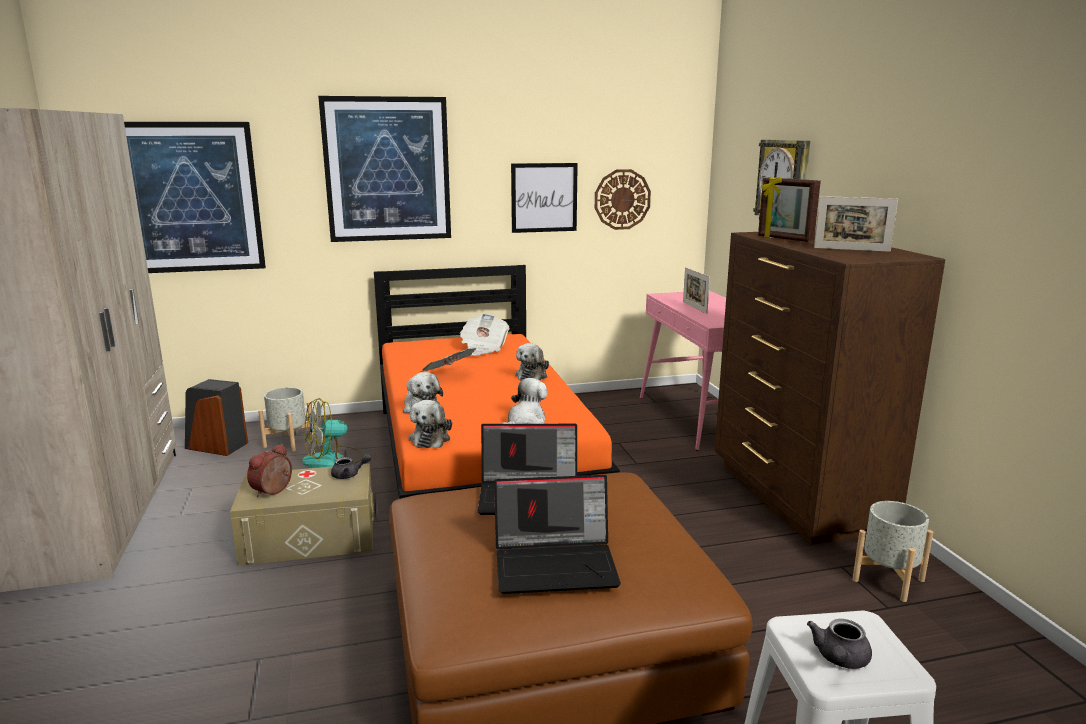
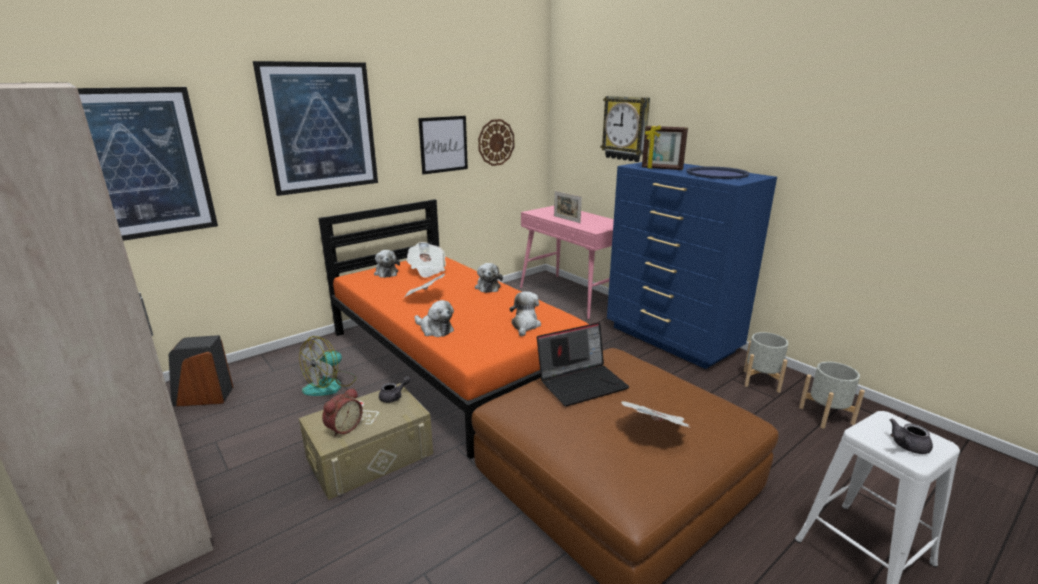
camera: 25 degrees left, 5 degrees up
alarm clock [247,444,292,497] -> alarm clock turned 150 degrees counterclockwise [322,388,363,437]
grey planter [258,387,314,452] -> grey planter moved to [799,362,865,428]
plush toy [409,400,452,448] -> plush toy moved to [374,250,400,278]
laptop [494,475,621,594] -> newspaper [621,401,690,428]
brown dresser [715,231,945,545] -> blue dresser [607,162,777,369]
grey teapot [807,619,872,669] -> grey teapot turned 60 degrees clockwise [890,418,933,454]
picture frame [814,196,898,252] -> blue tray [686,166,749,179]

